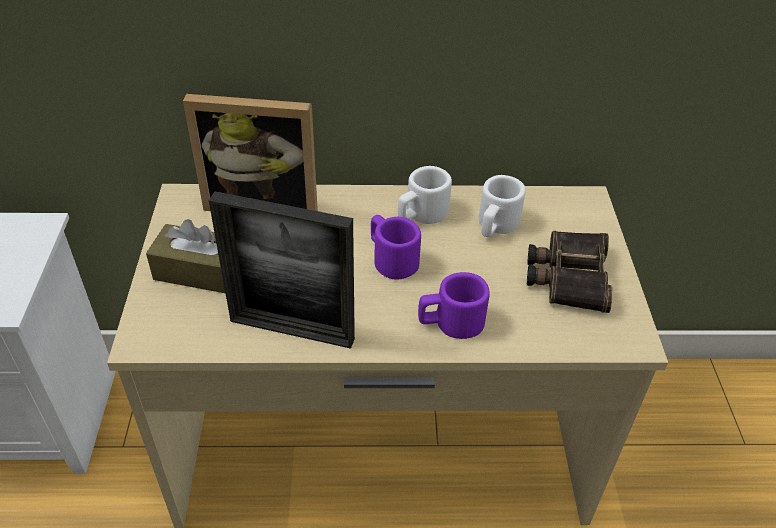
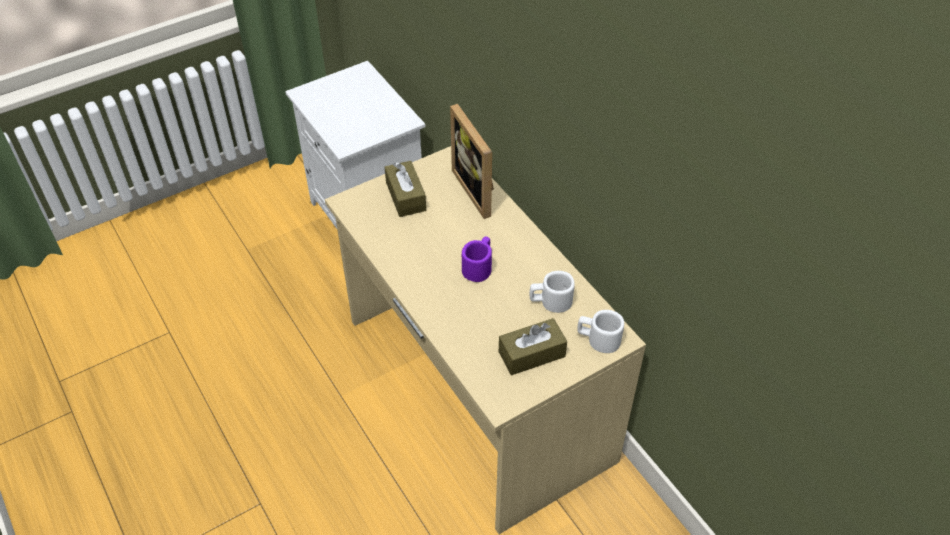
camera: 60 degrees right, 5 degrees up
picture frame [209,192,355,349] -> none
white mug [398,166,452,224] -> white mug moved to [577,310,624,353]
purple mug [418,272,490,339] -> none
binoculars [527,231,613,313] -> brown tissue box [499,318,567,375]

